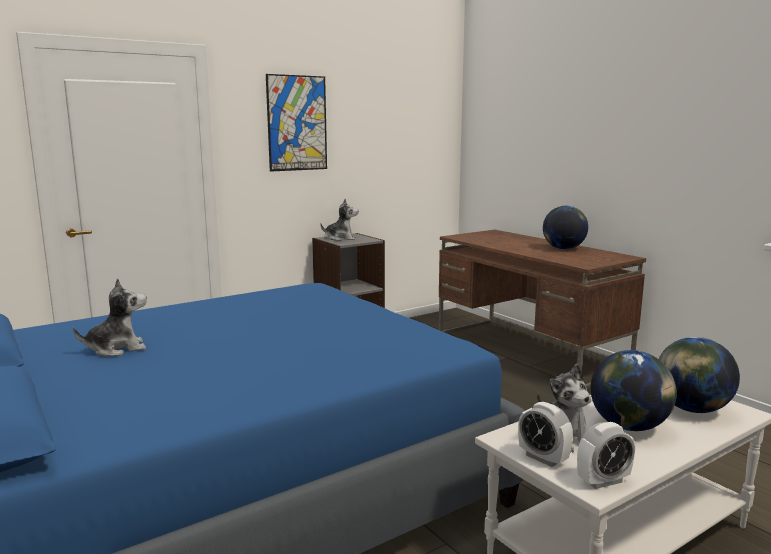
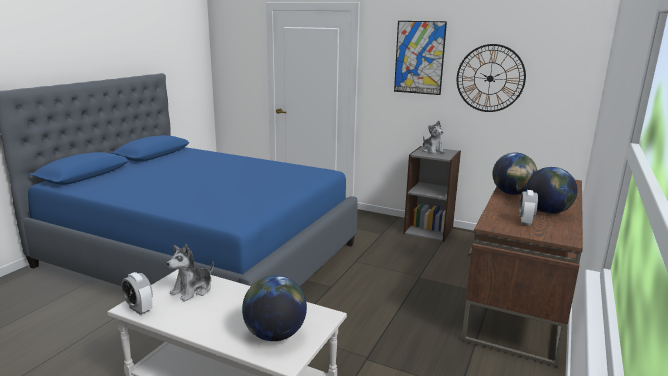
camera: 60 degrees right, 5 degrees up
plush toy [73,278,147,357] -> none
alarm clock [518,402,573,467] -> alarm clock moved to [519,190,538,226]
globe [591,350,677,431] -> globe moved to [492,152,537,195]
none -> wall clock [457,44,526,112]

